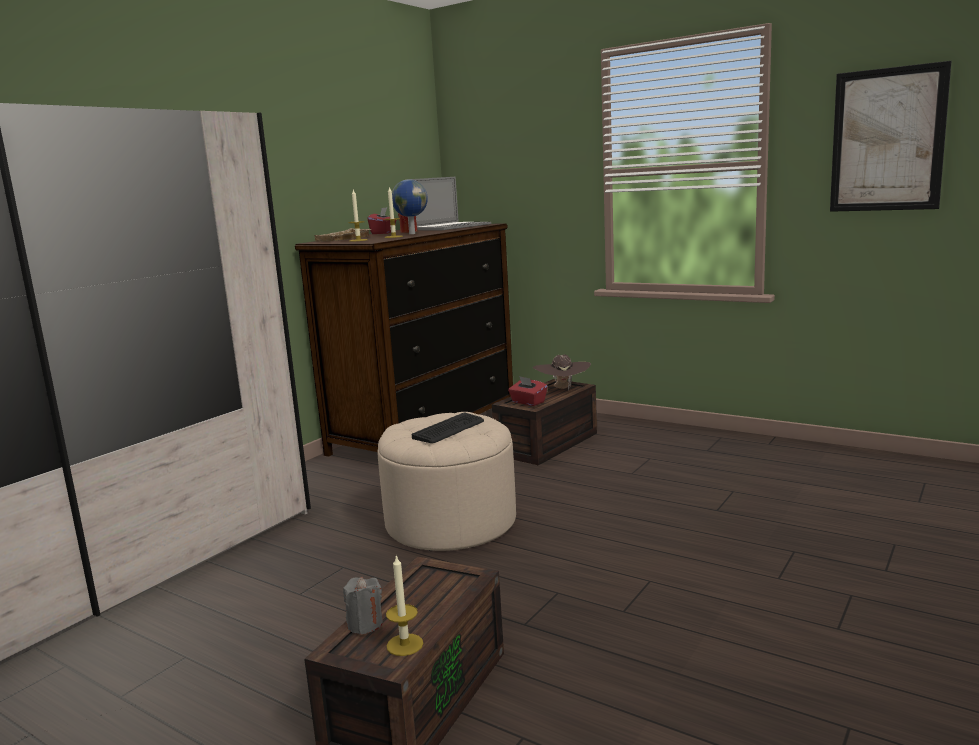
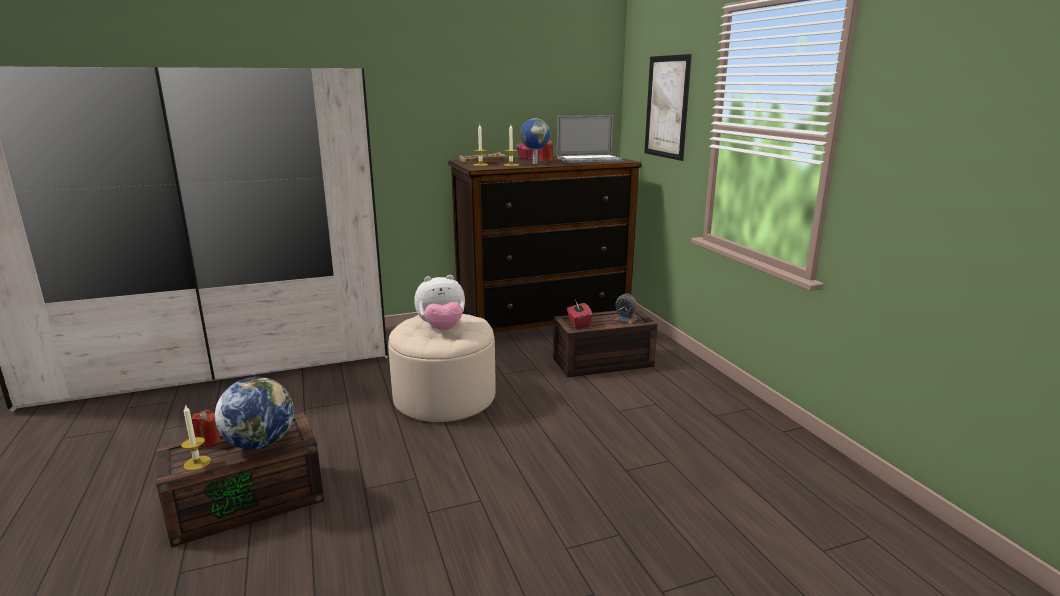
camera: 35 degrees right, 5 degrees up
grey candle [343,577,383,635] -> red candle [191,410,220,447]
keyboard [412,413,484,443] -> plush toy [414,275,465,330]
brown hat [532,354,591,391] -> alarm clock [614,293,638,324]
picture [830,61,952,212] -> picture moved to [644,54,692,161]
none -> globe [215,377,294,449]

